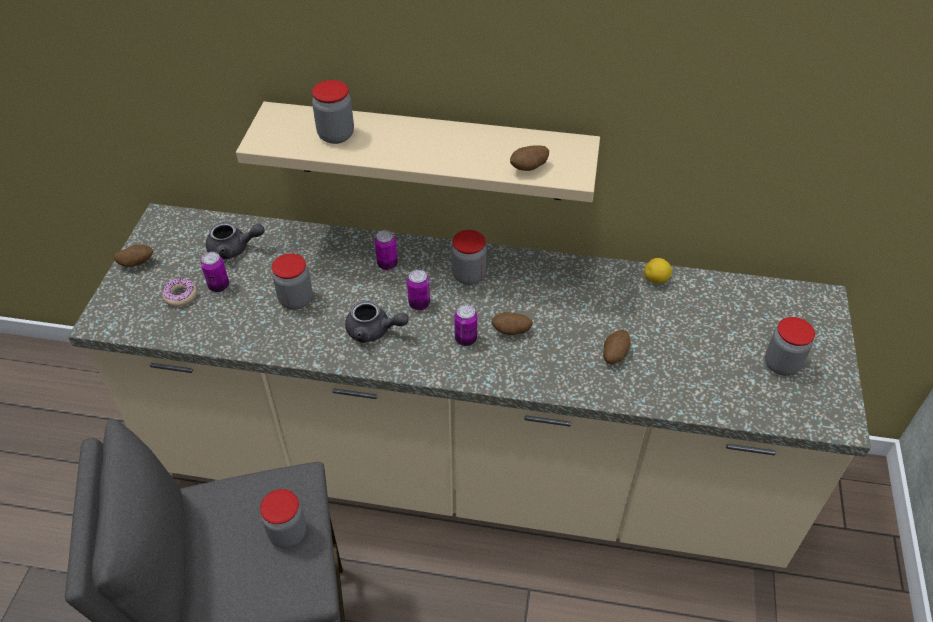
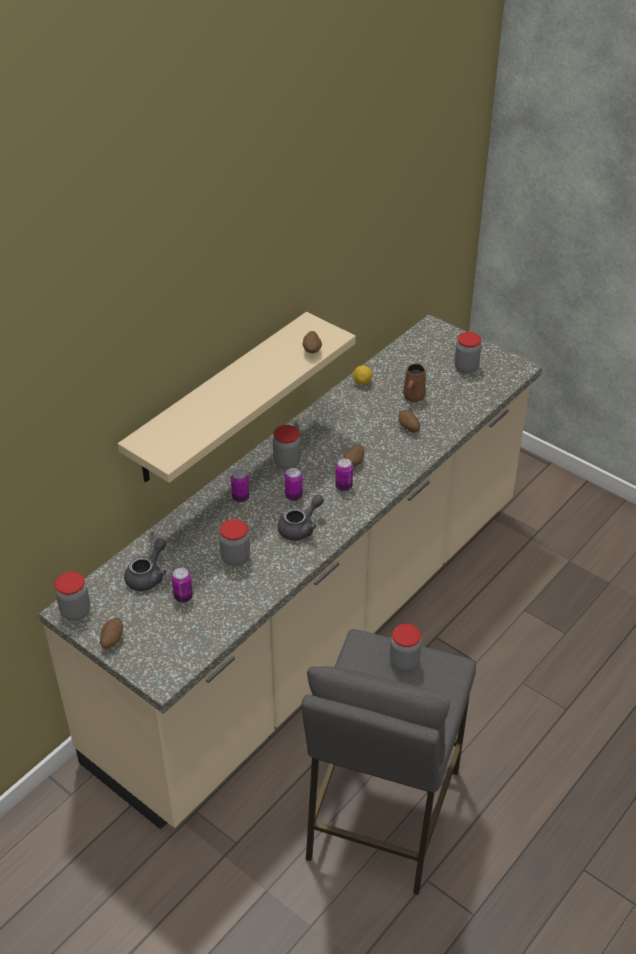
camera: 60 degrees left, 5 degrees down
donut [162,278,197,307] -> none
jar [312,80,354,144] -> jar moved to [55,571,90,621]
none -> brown mug [403,363,426,402]

